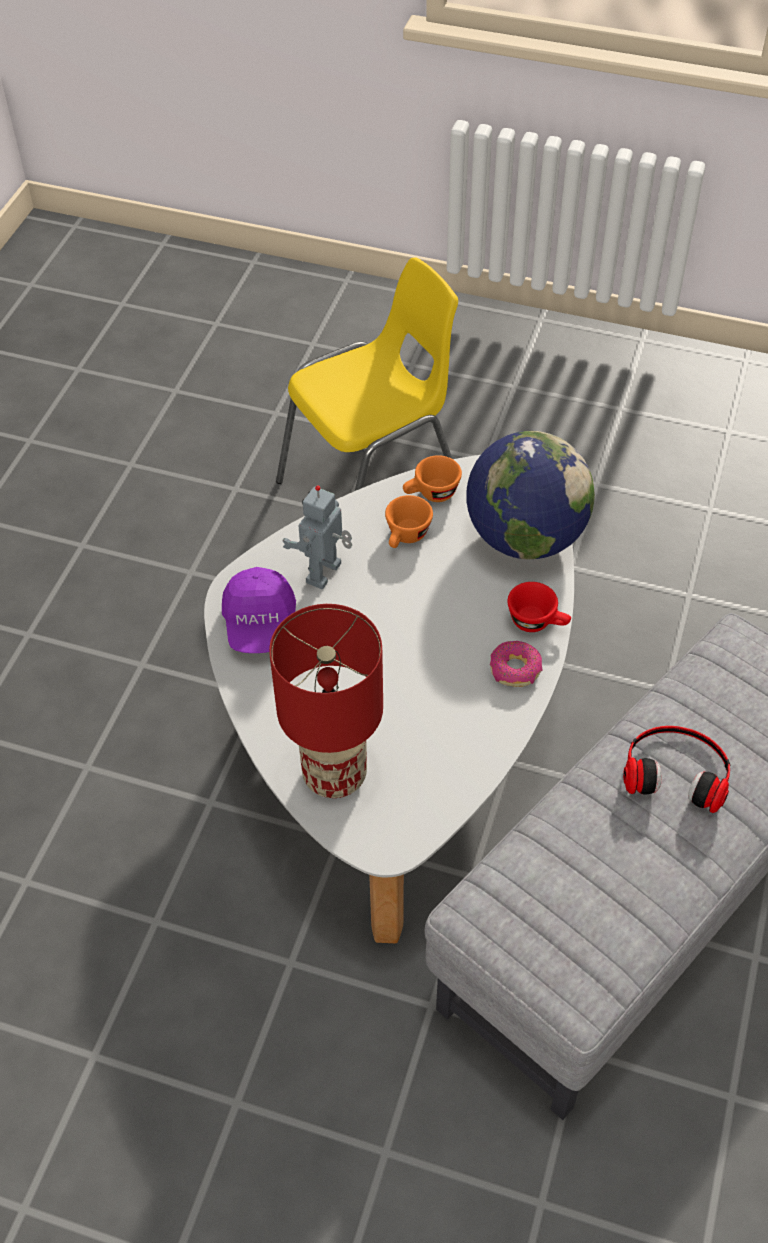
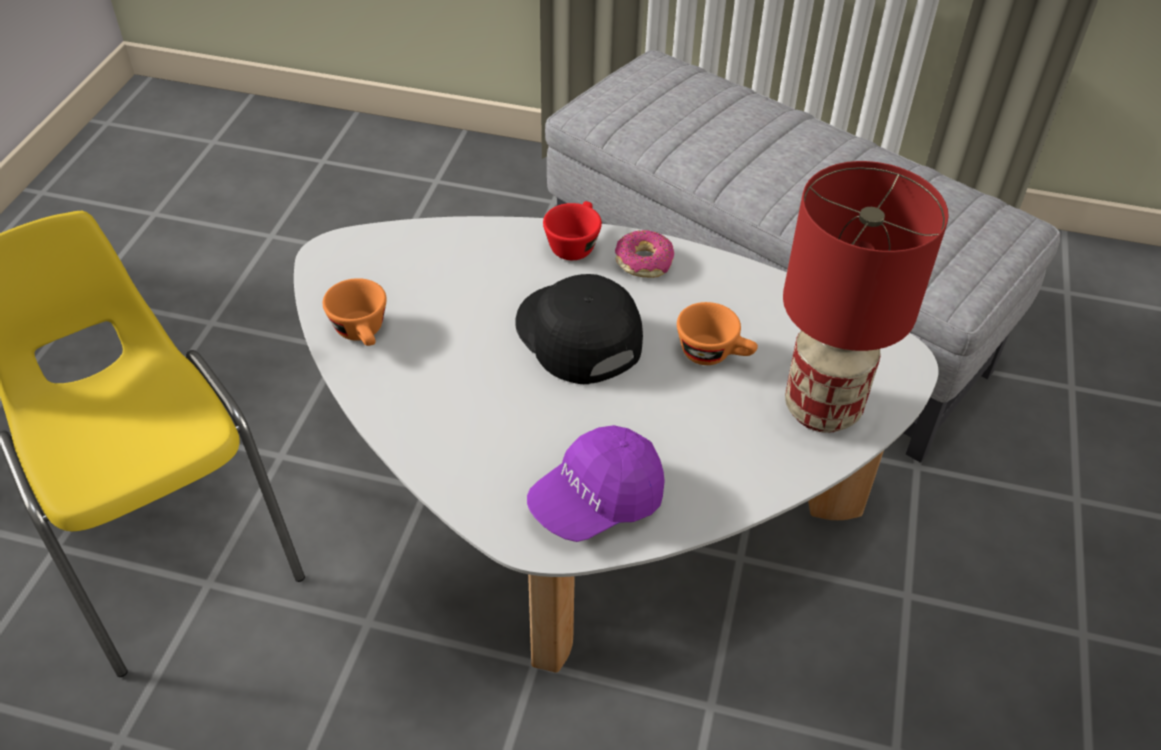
camera: 95 degrees left, 5 degrees down
purple cap [222,567,296,653] -> purple cap turned 150 degrees clockwise [527,425,665,542]
toy robot [282,485,352,589] -> none
orange cup [385,495,433,548] -> orange cup moved to [677,302,758,365]
globe [467,431,595,559] -> none
headphones [623,726,730,813] -> none
none -> black cap [515,274,643,384]

